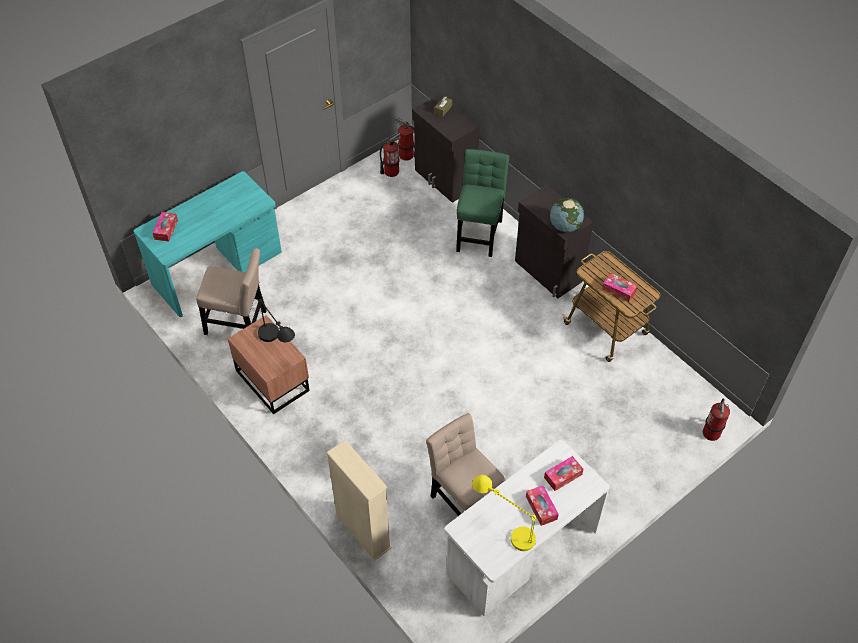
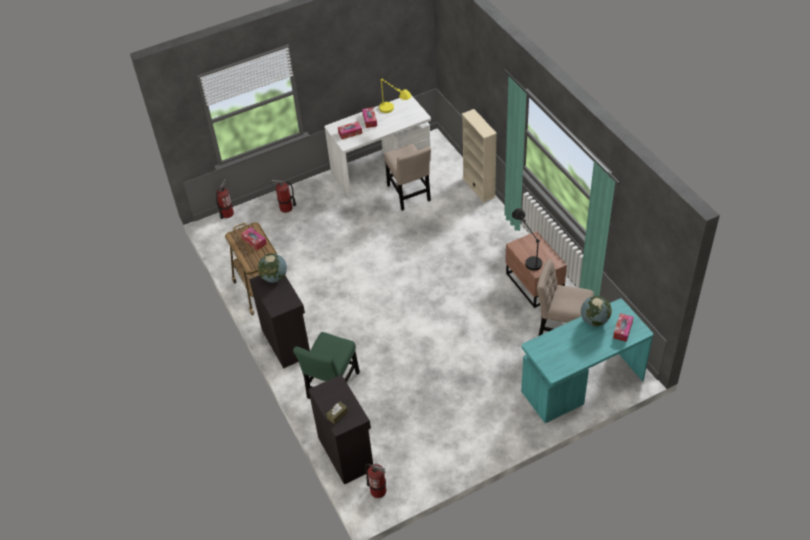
camera: 165 degrees left, 5 degrees down
fire extinguisher [380,133,401,177] -> fire extinguisher moved to [272,180,296,213]
none -> globe [581,296,612,326]

